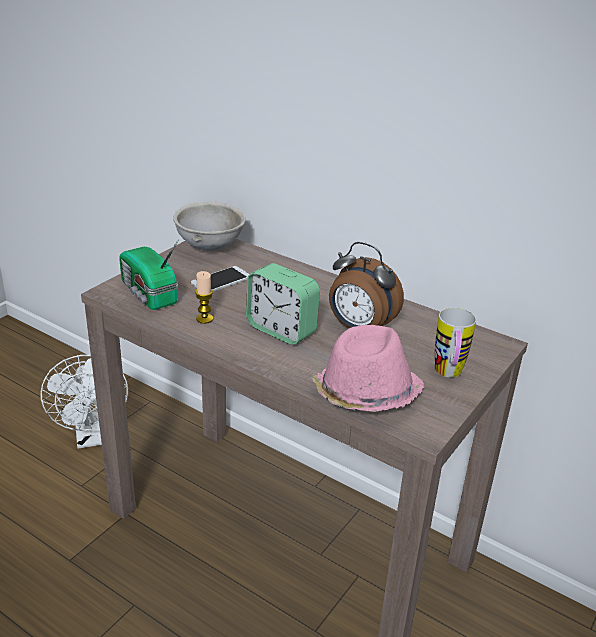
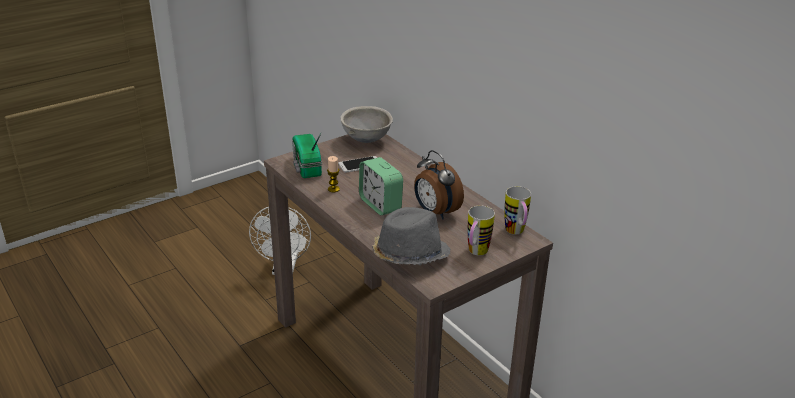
camera: 20 degrees right, 0 degrees up
pink hat [312,325,424,412] -> grey hat [372,207,450,265]
none -> mug [504,186,531,235]

